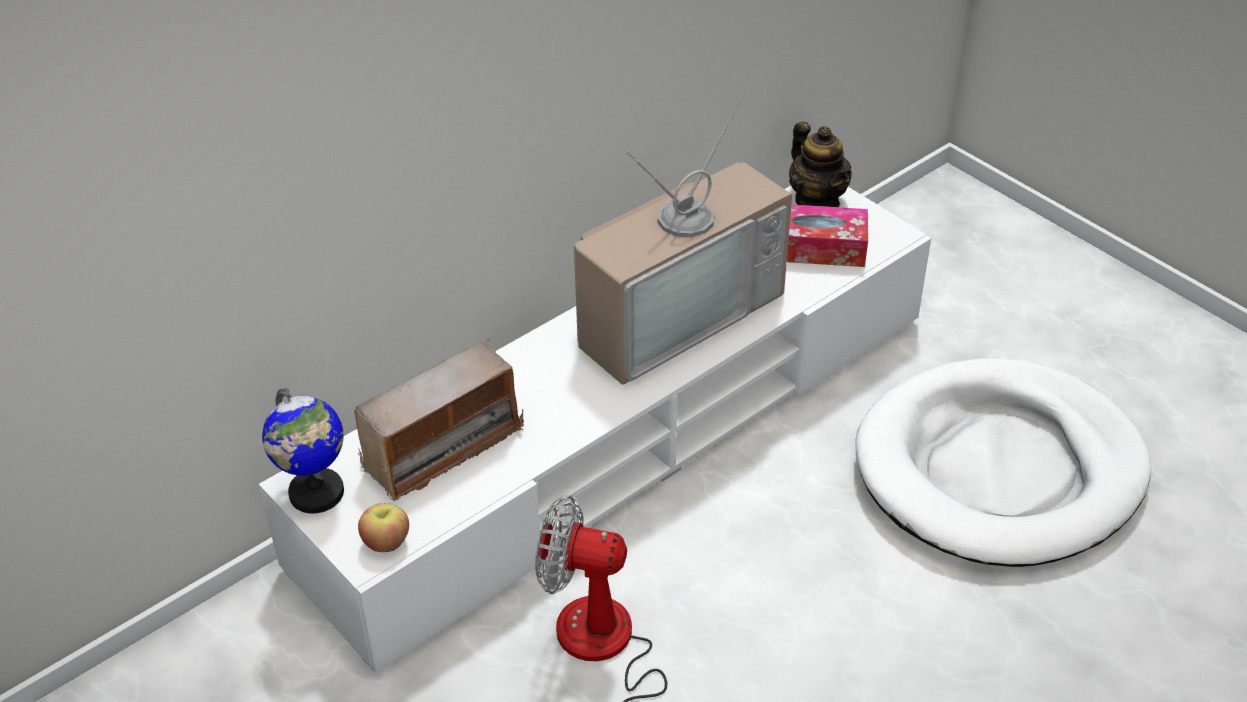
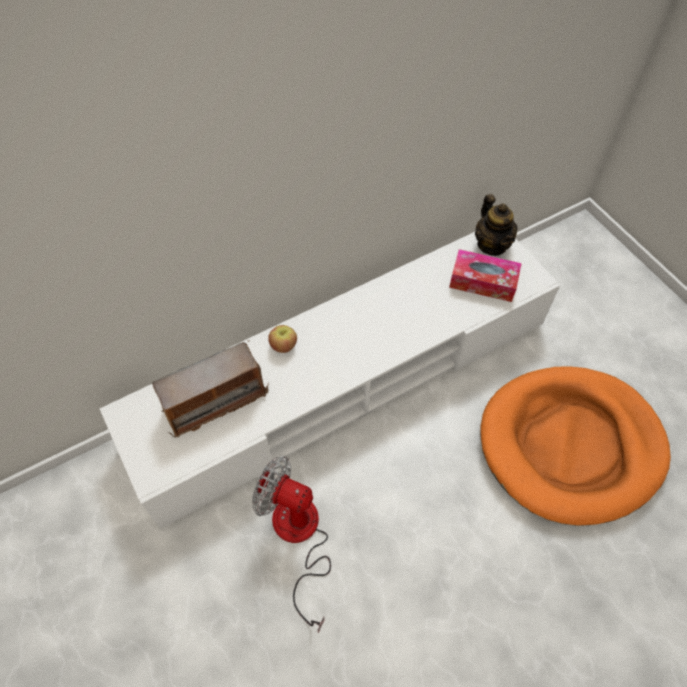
camera: 10 degrees right, 15 degrees up
globe [262,388,344,513] -> none
apple [358,503,409,552] -> apple moved to [268,325,297,353]
television [574,97,792,385] -> none
white dog bed [855,358,1151,567] -> orange dog bed [481,366,671,526]

